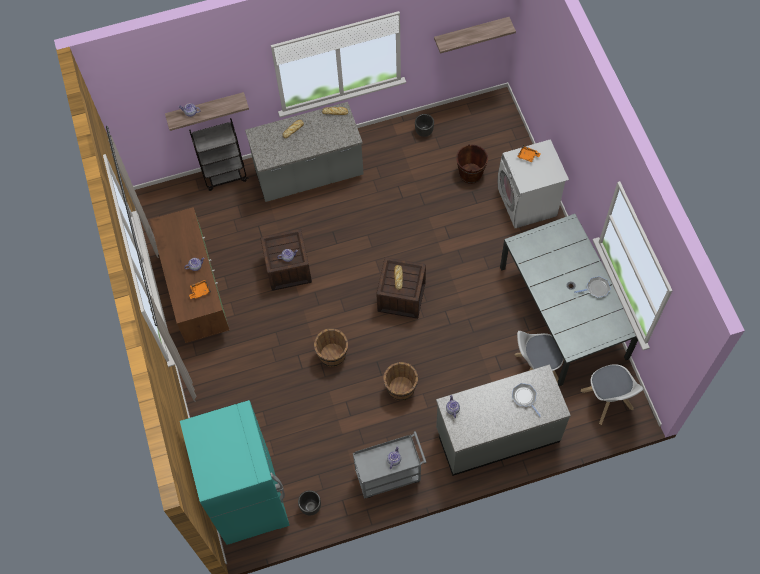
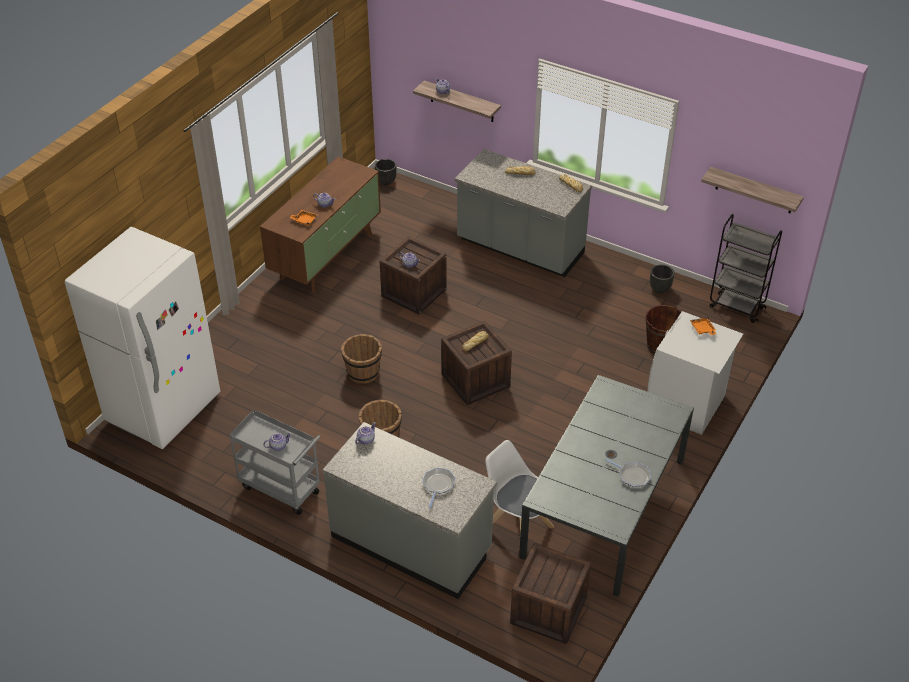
camera: 45 degrees right, 20 degrees down
turquoise fridge [180,400,289,545] -> white fridge [65,227,220,449]
grey cart [189,118,249,191] -> grey cart moved to [710,214,782,323]
black planter [298,490,321,516] -> black planter moved to [375,159,396,185]
chair [581,364,644,425] -> crate [510,543,591,644]

